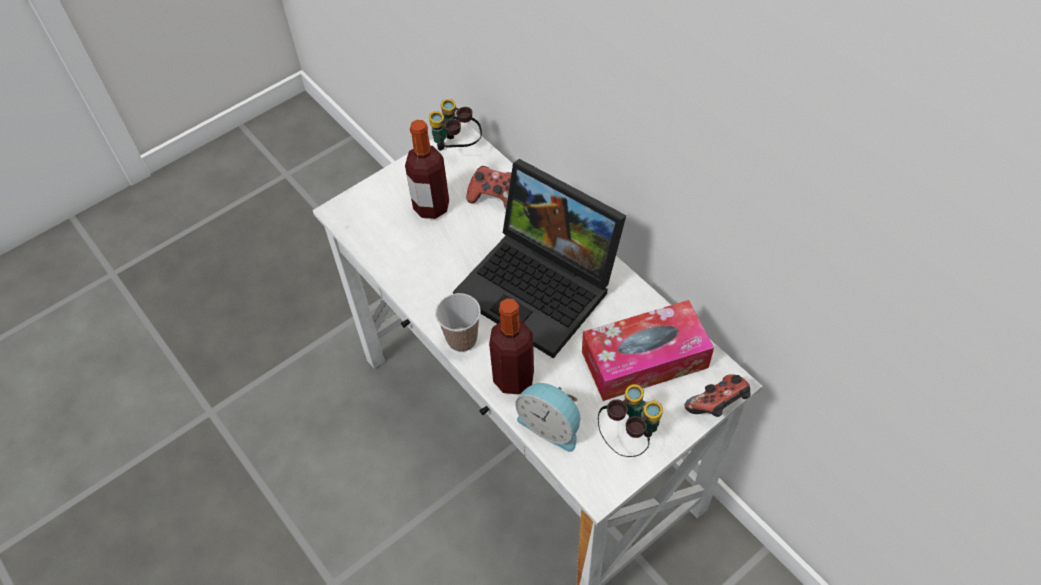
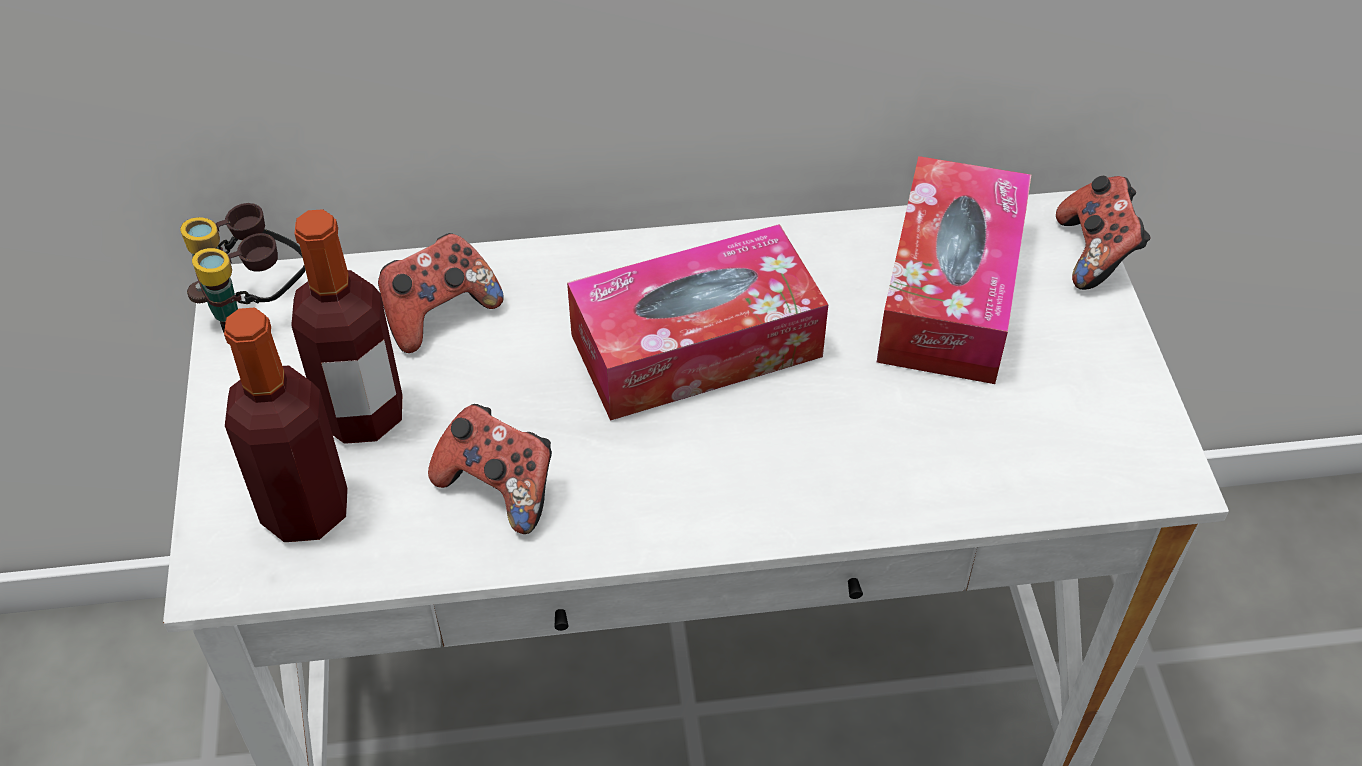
camera: 60 degrees left, 5 degrees down
cup [435,293,481,352] -> none
laptop [453,159,626,359] -> tissue box [567,224,828,421]
bottle [489,298,534,395] -> bottle moved to [224,308,348,542]
alarm clock [515,383,580,452] -> none
binoculars [598,384,663,457] -> none
none -> game controller [428,404,552,534]

